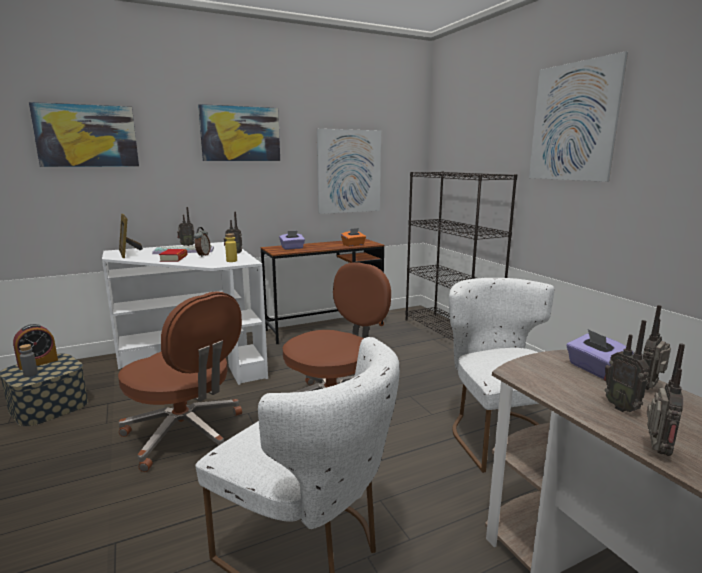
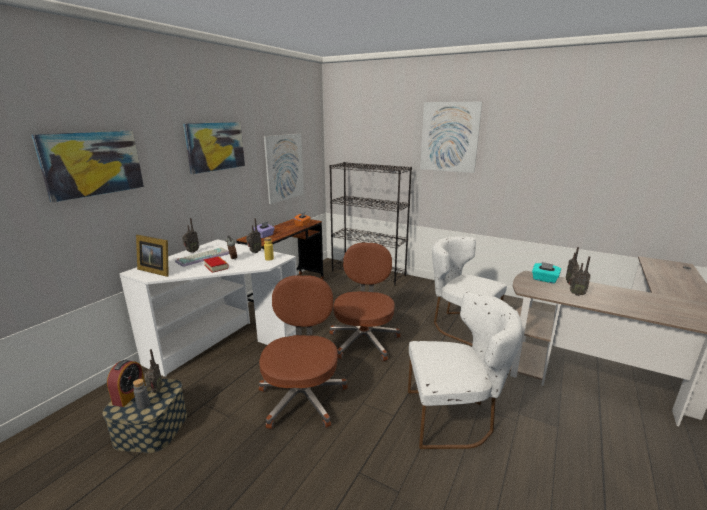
camera: 35 degrees left, 5 degrees up
brown office chair [118,291,242,472] -> brown office chair turned 90 degrees counterclockwise [259,275,348,429]
purple tissue box [566,329,633,379] -> turquoise tissue box [532,262,561,284]
radio [647,343,685,456] -> radio moved to [144,349,162,393]

